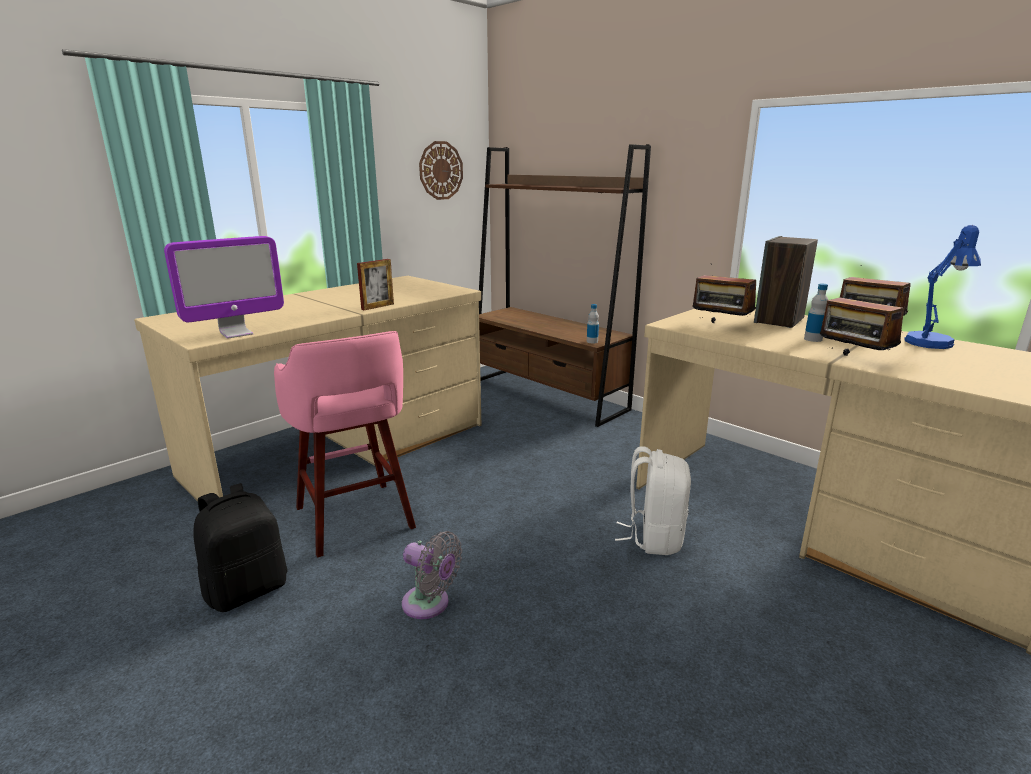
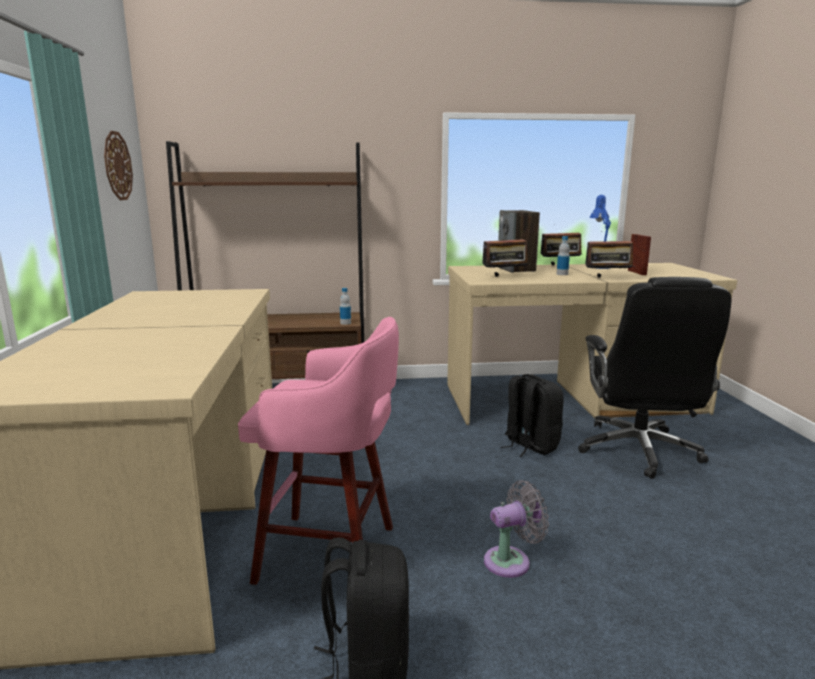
camera: 50 degrees left, 5 degrees down
monitor [164,236,284,339] -> none
picture frame [357,259,394,310] -> picture frame moved to [628,234,651,275]
white backpack [615,446,691,555] -> black backpack [500,374,563,457]
none -> black office chair [578,277,732,479]

